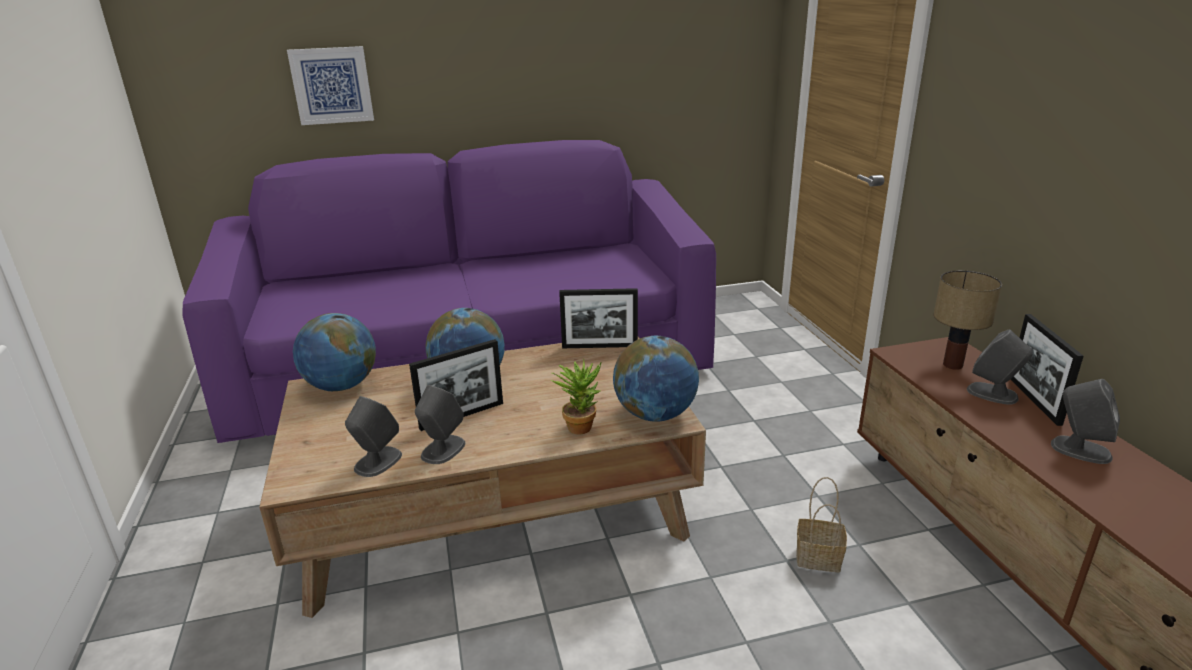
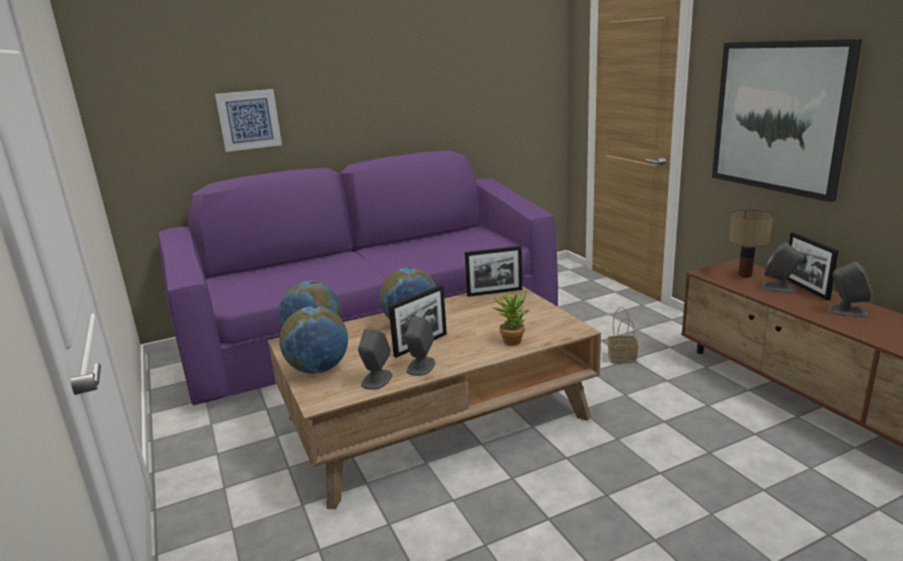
camera: 10 degrees left, 5 degrees down
globe [613,336,699,422] -> globe moved to [279,306,348,374]
basket [796,477,847,572] -> basket moved to [607,307,639,363]
none -> picture [712,39,862,202]

